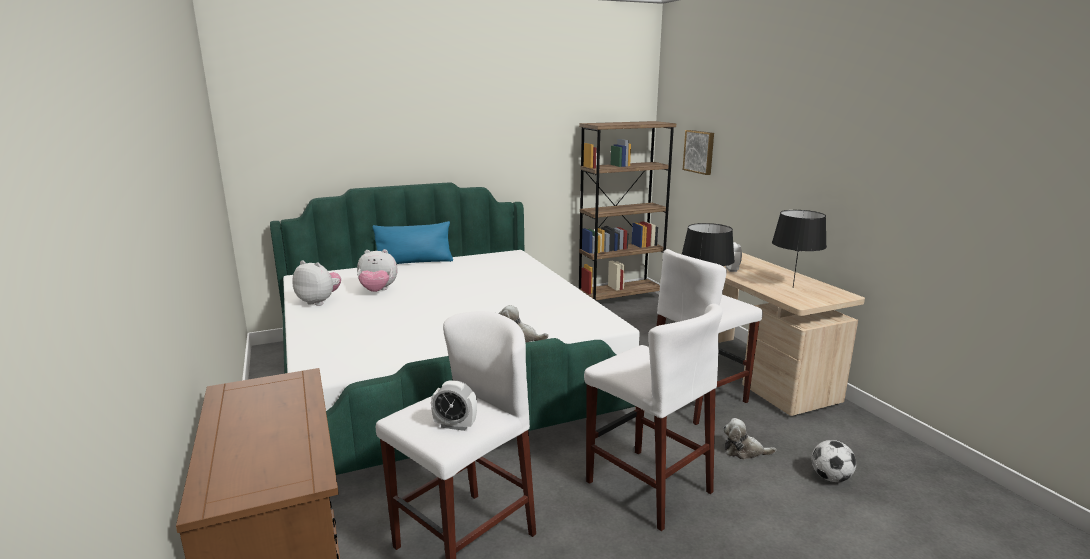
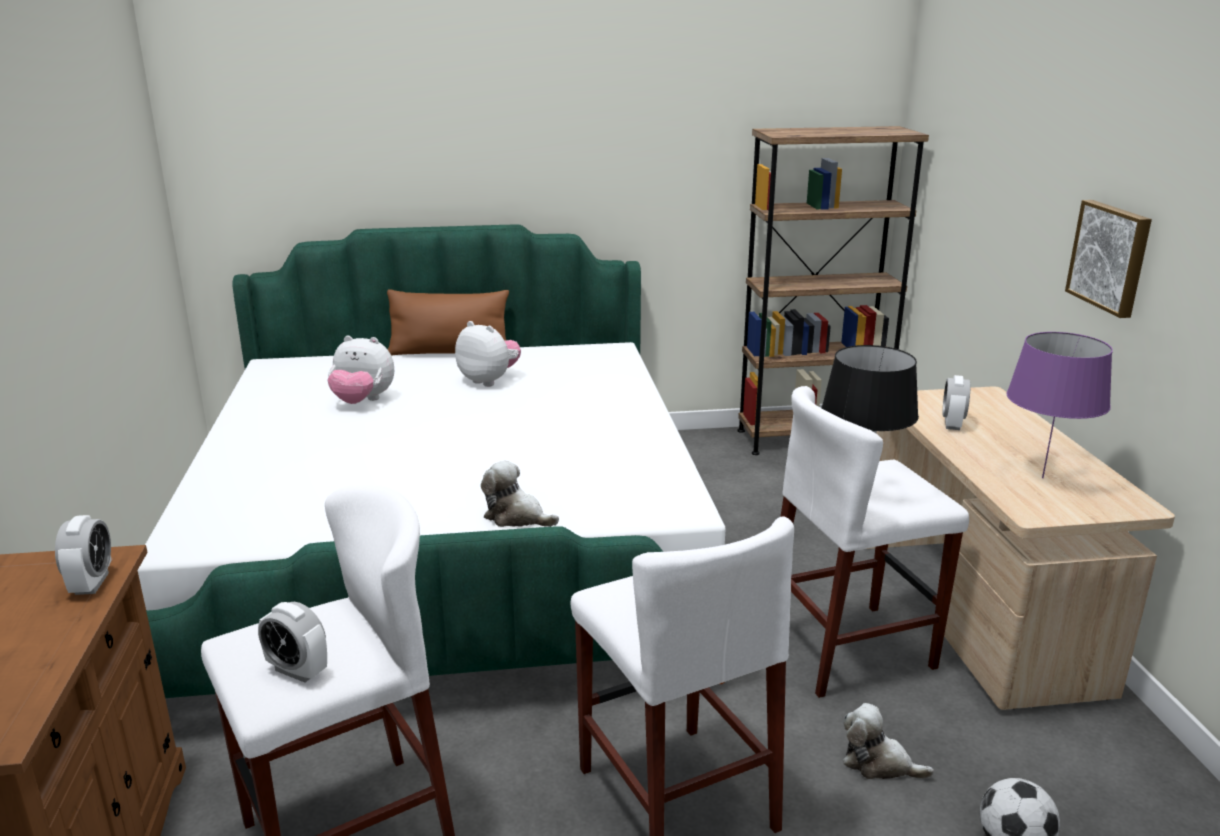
camera: 15 degrees right, 5 degrees up
plush toy [292,261,341,306] -> plush toy moved to [455,321,521,387]
blue pillow [373,221,453,264] -> brown pillow [387,289,509,355]
picture [683,130,714,175] -> picture moved to [1065,200,1152,318]
black table lamp [772,210,827,287] -> purple table lamp [1006,332,1113,478]
none -> alarm clock [55,515,112,595]

